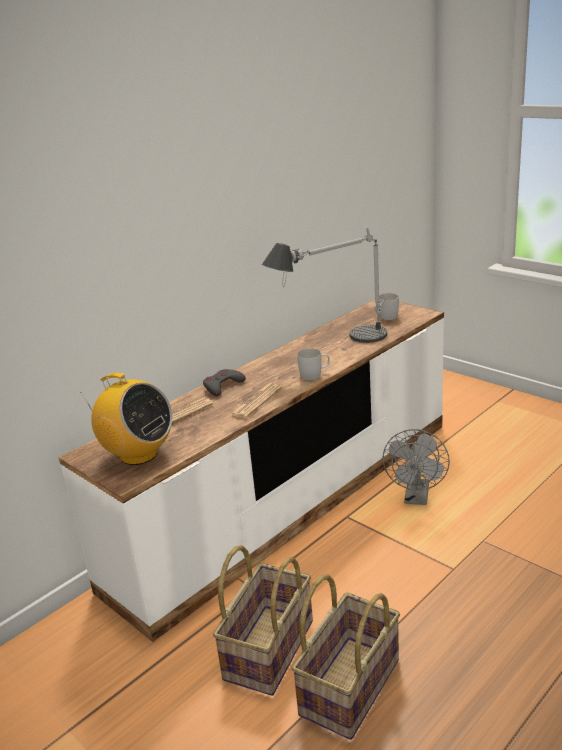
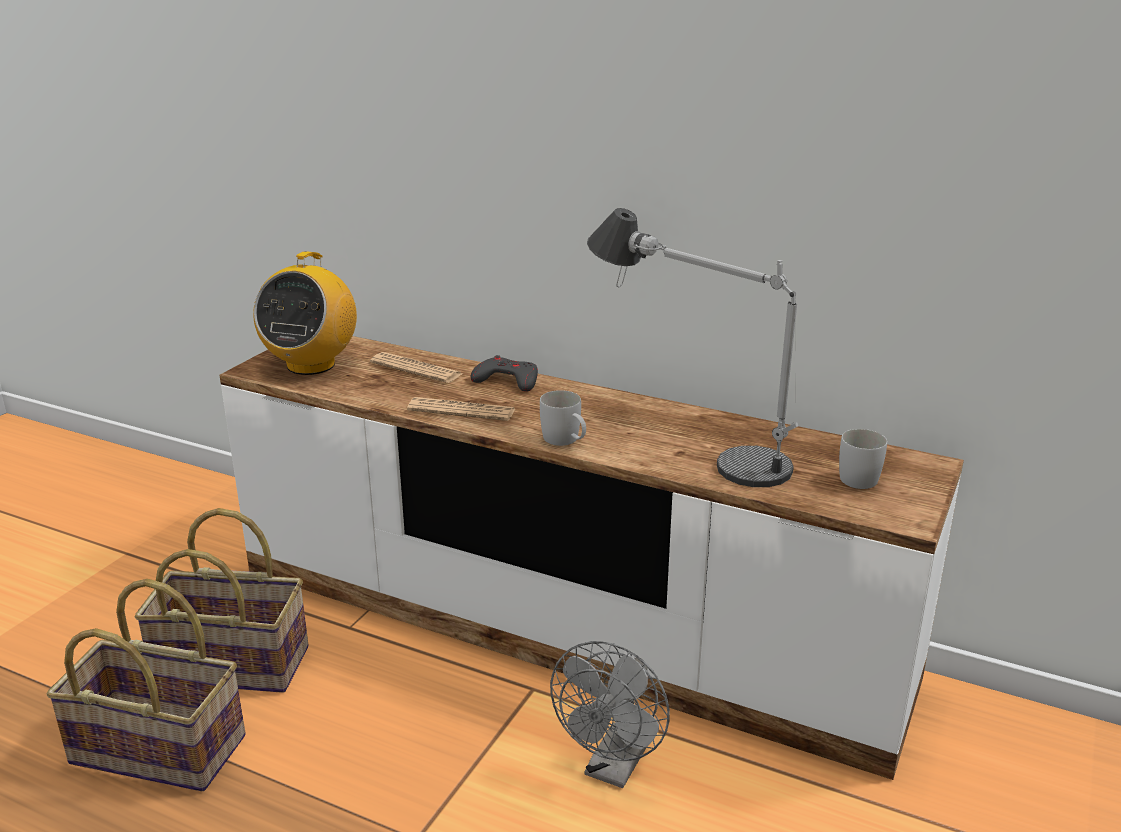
camera: 70 degrees right, 0 degrees up
grey fan [383,429,450,505] -> grey fan turned 60 degrees counterclockwise [550,641,670,788]

